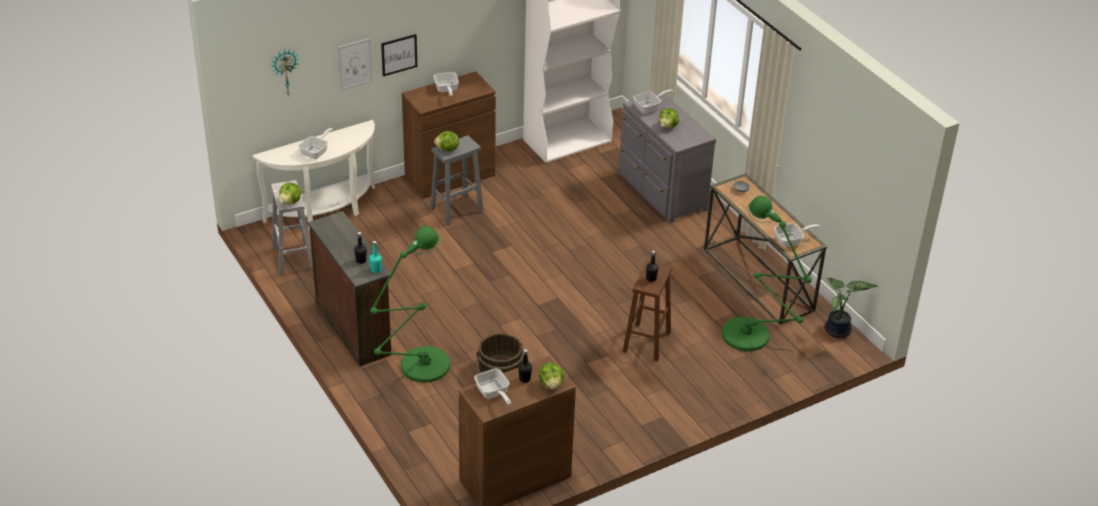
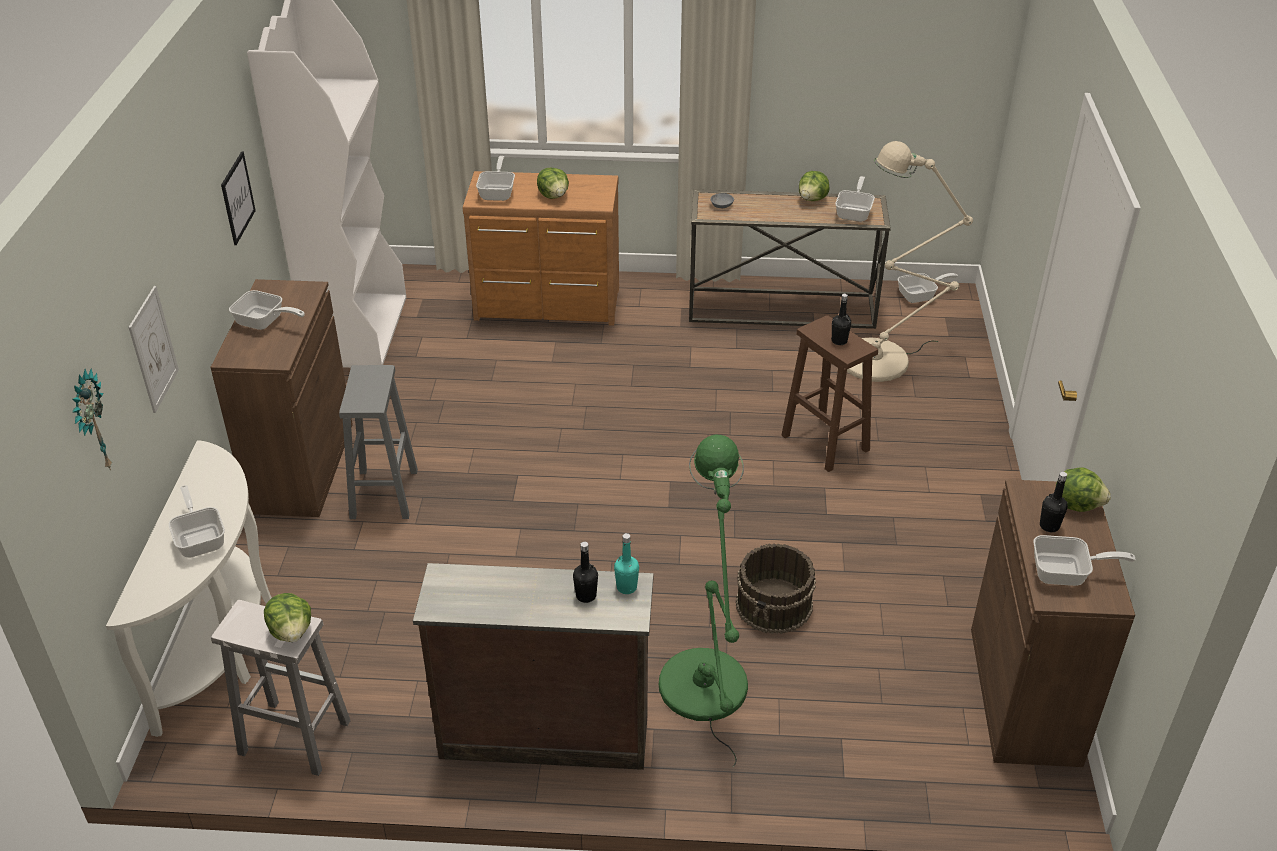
camera: 55 degrees left, 0 degrees up
picture [381,34,417,77] -> picture moved to [221,152,256,245]
lettuce [434,131,459,152] -> lettuce moved to [799,171,830,201]
grey dresser [619,91,716,223] -> brown dresser [462,171,619,326]
green floor lamp [721,196,812,355] -> beige floor lamp [847,141,973,382]
potted plant [825,278,878,338] -> frying pan [898,273,958,303]

